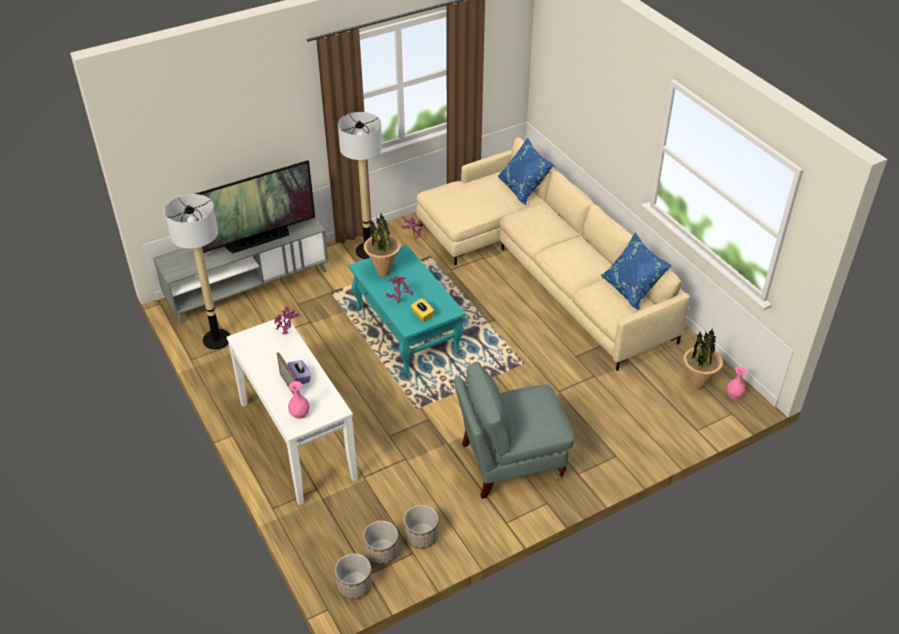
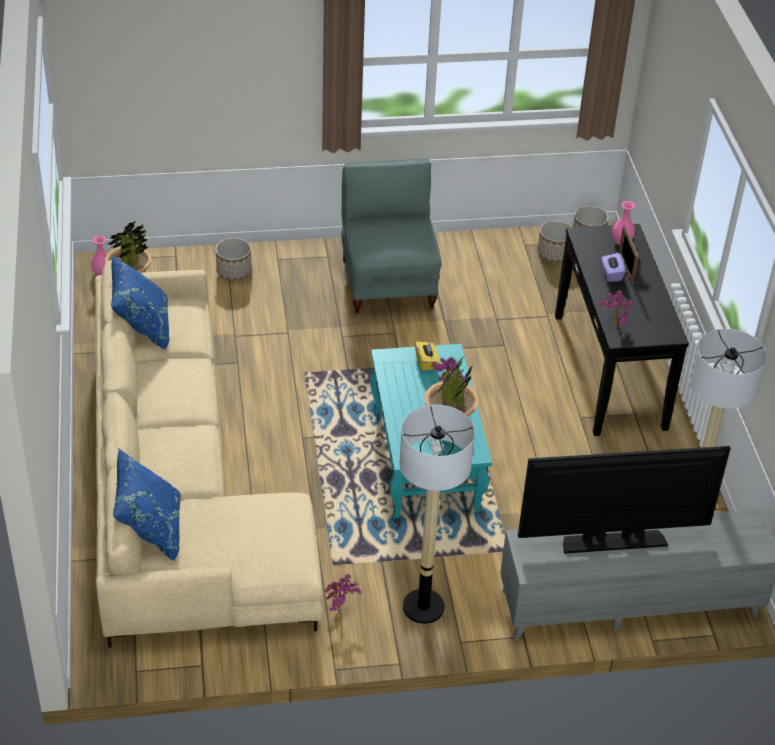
camera: 160 degrees left, 0 degrees up
white console table [227,316,358,505] -> black console table [555,224,689,436]
planter [404,505,438,549] -> planter moved to [215,238,251,281]
grey armchair [454,361,574,499] -> grey armchair turned 105 degrees counterclockwise [341,159,441,316]

